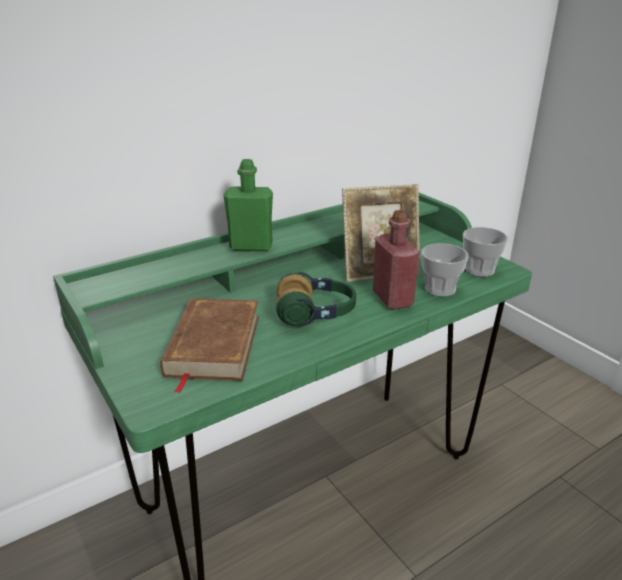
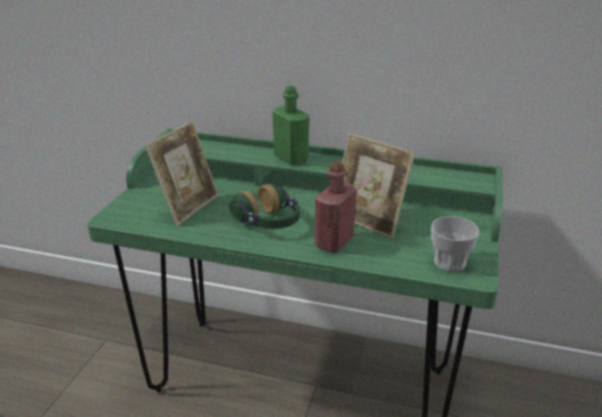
camera: 50 degrees right, 0 degrees up
brown book [160,298,259,393] -> picture frame [145,121,219,226]
cup [421,243,468,297] -> none

